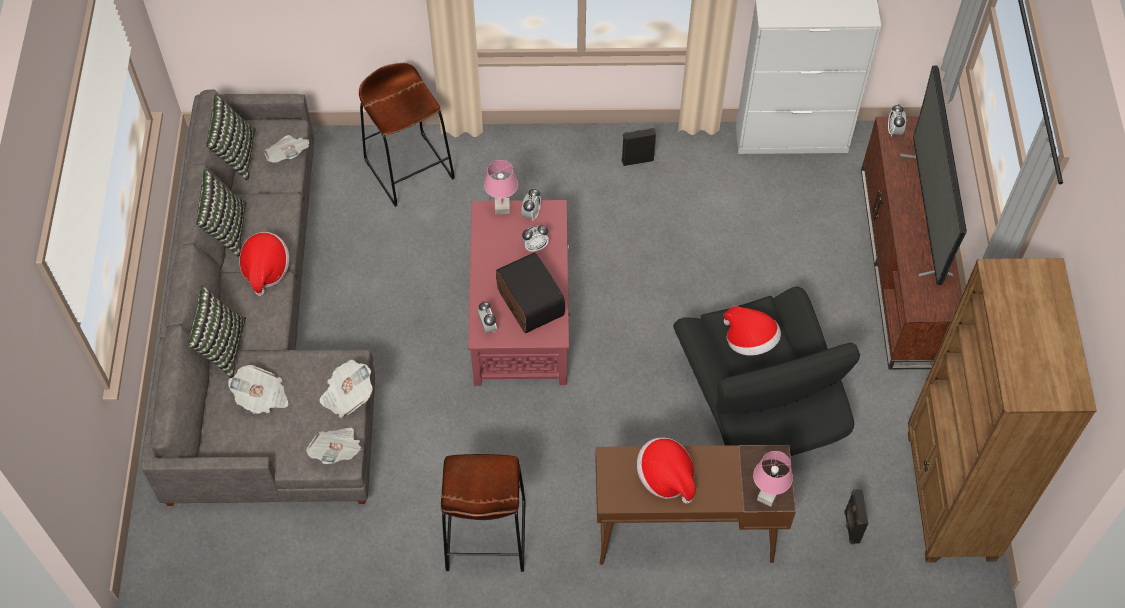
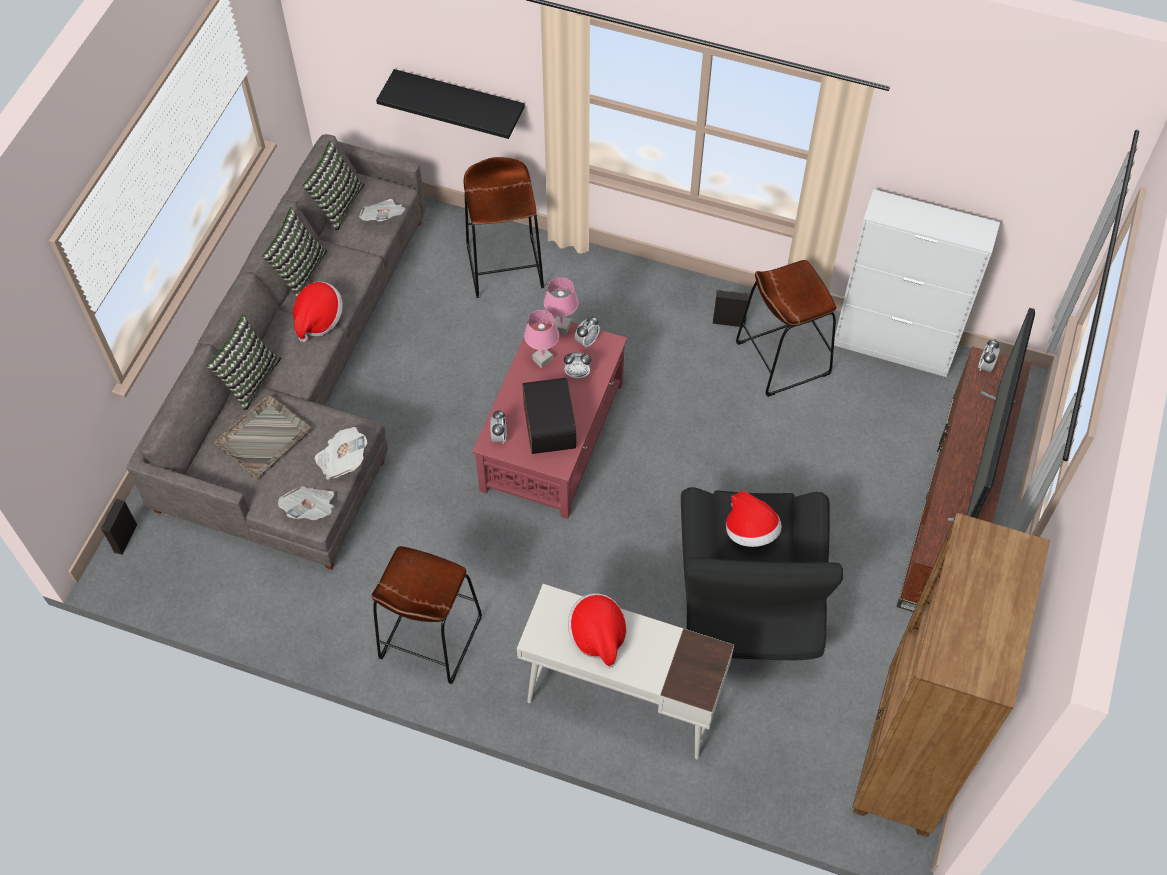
camera: 20 degrees right, 0 degrees up
newspaper [228,365,289,414] -> grey tray [214,394,312,480]
brown desk [595,445,796,565] -> white desk [517,584,734,759]
pink table lamp [753,451,793,507] -> pink table lamp moved to [524,310,559,368]
black speaker [844,489,868,544] -> black speaker moved to [101,499,137,554]
none -> black shelf [376,69,525,139]
none -> brown stool [736,260,836,397]

